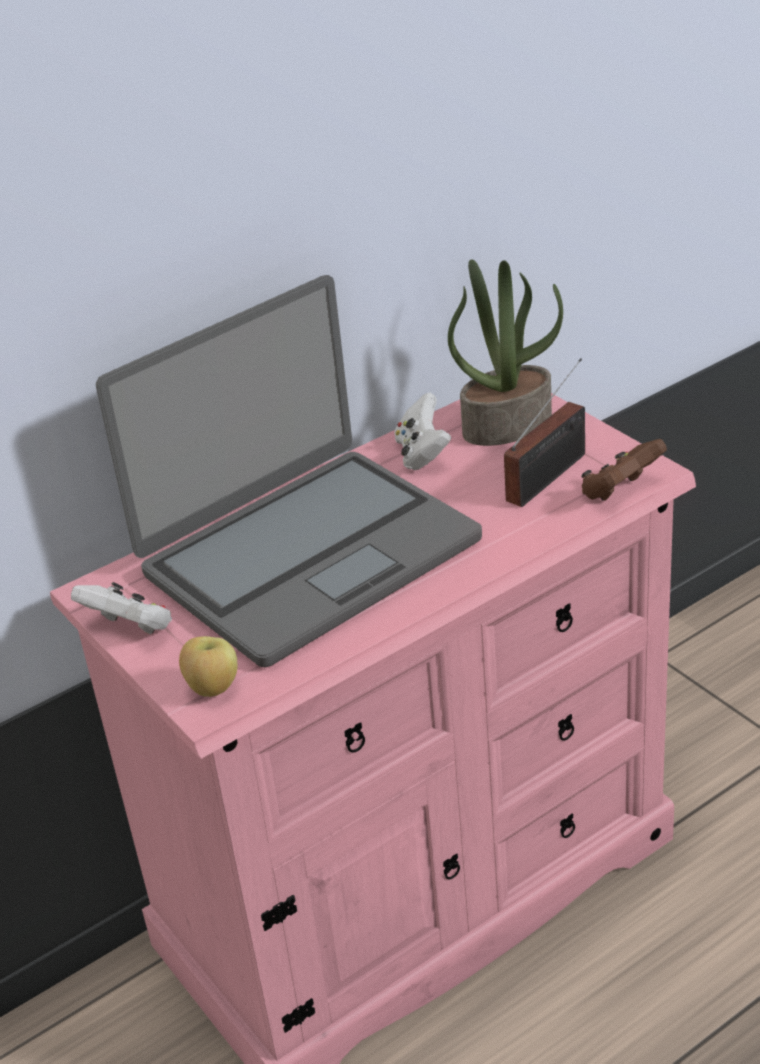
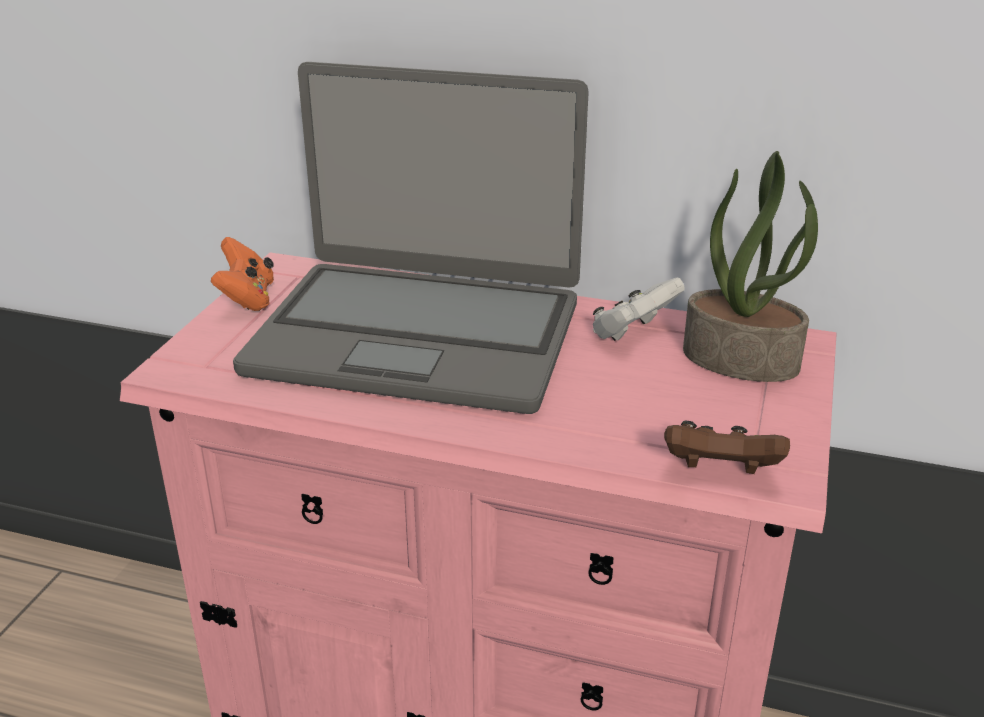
camera: 50 degrees right, 5 degrees down
white game controller [71,582,172,634] -> orange game controller [211,237,274,311]
apple [179,636,237,697] -> none
radio [504,358,585,507] -> none

